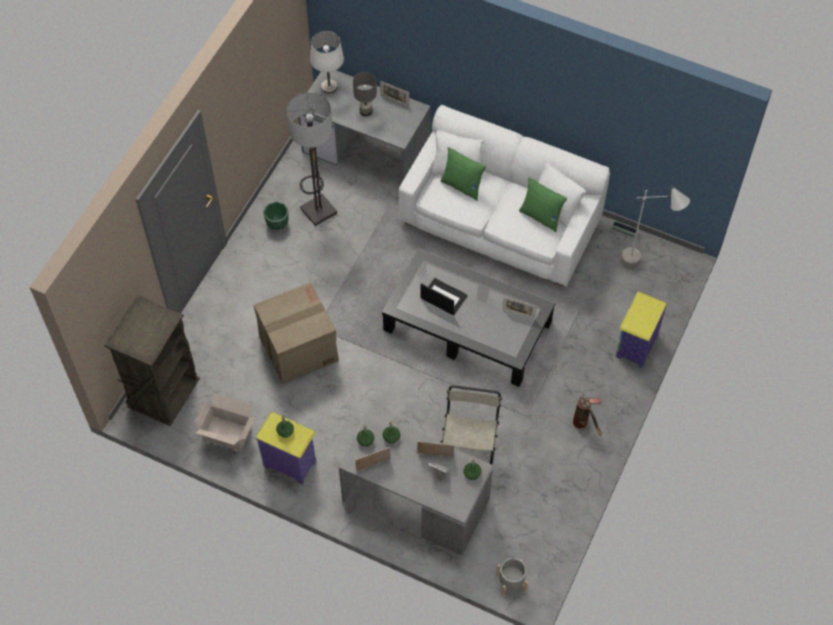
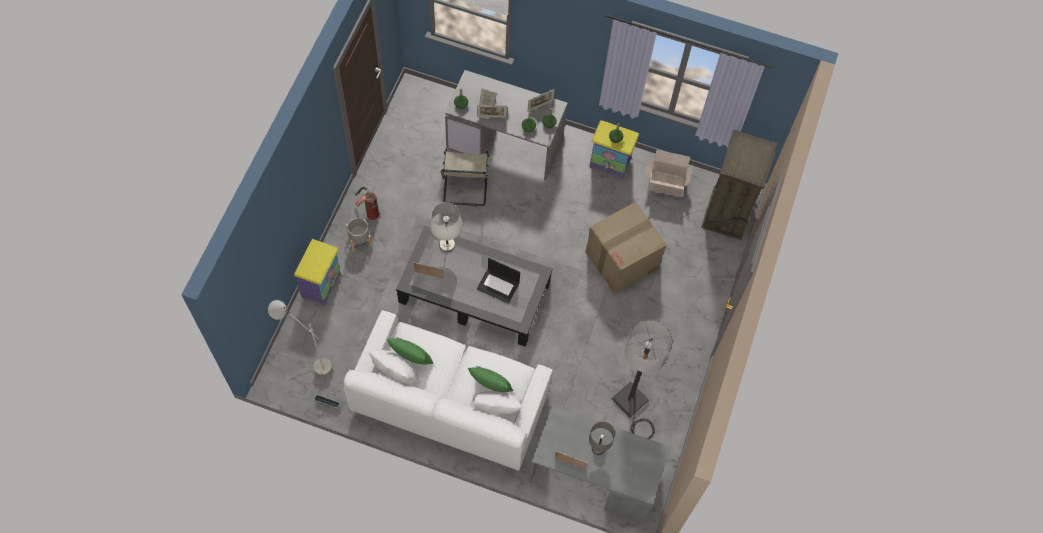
camera: 170 degrees right, 5 degrees up
green planter [264,202,289,230] -> none
white table lamp [310,31,344,94] -> white table lamp moved to [430,202,462,252]
grey planter [496,558,528,597] -> grey planter moved to [346,218,372,252]

